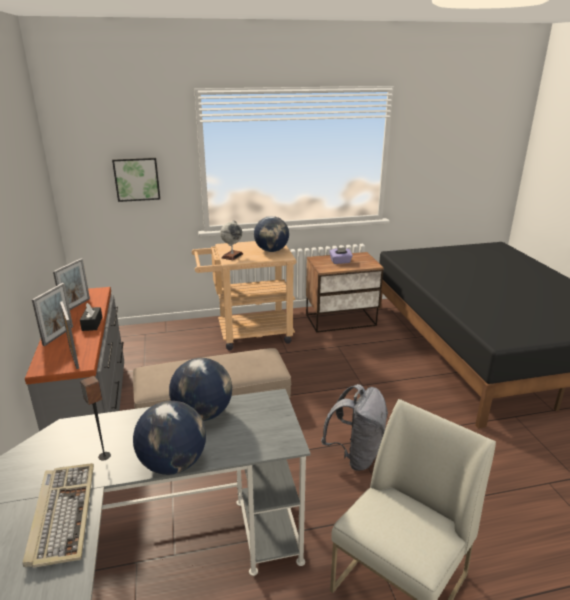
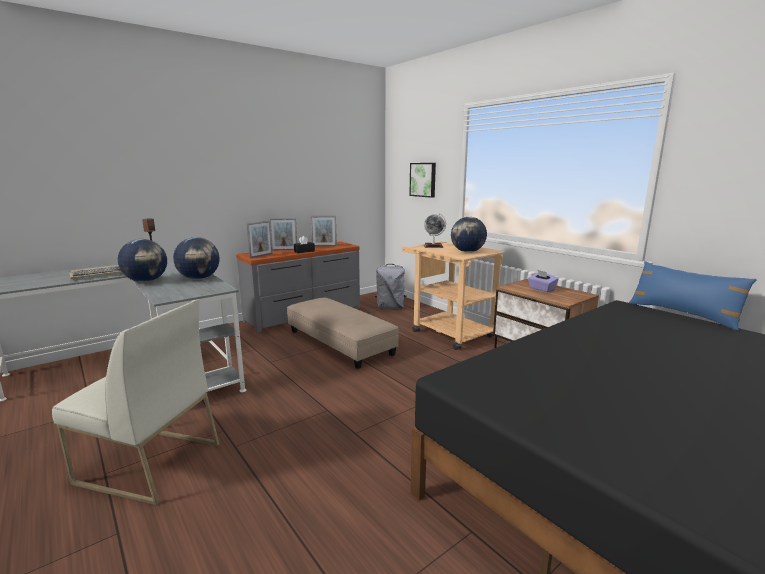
camera: 65 degrees right, 10 degrees down
grey backpack [321,384,388,471] -> grey backpack moved to [375,264,407,309]
none -> blue pillow [629,261,757,331]

